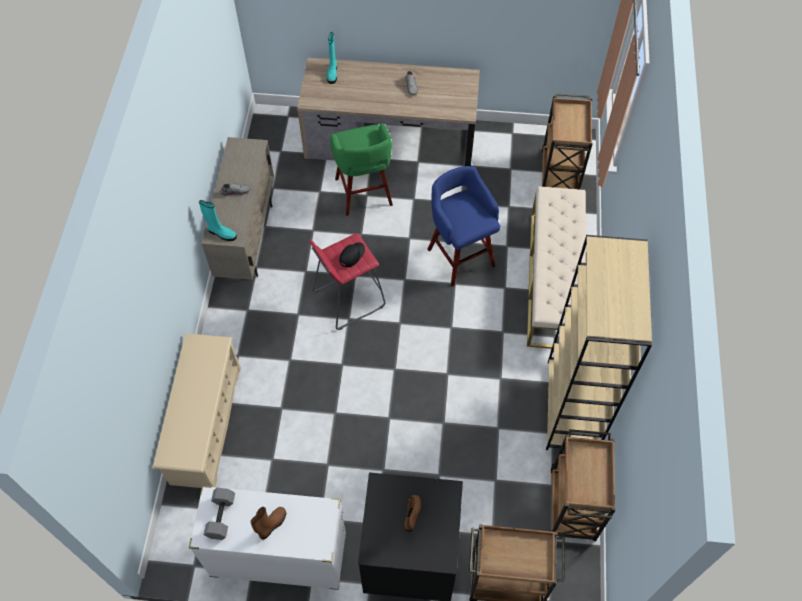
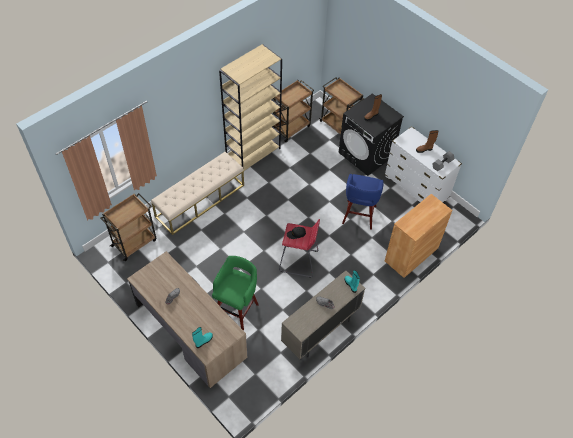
camera: 140 degrees left, 5 degrees down
beige shoe rack [153,333,241,488] -> brown cabinet [385,194,452,278]
blue stool [427,166,500,287] -> blue stool moved to [342,174,384,230]

